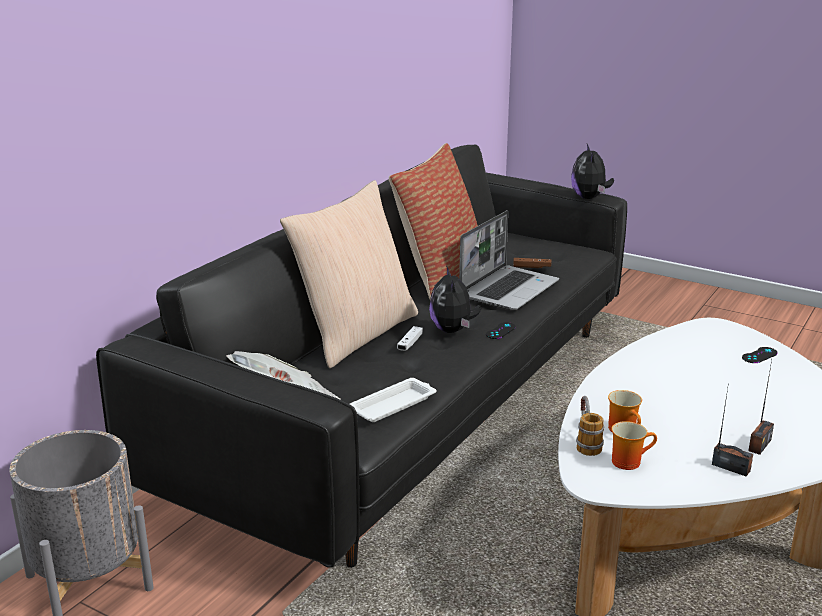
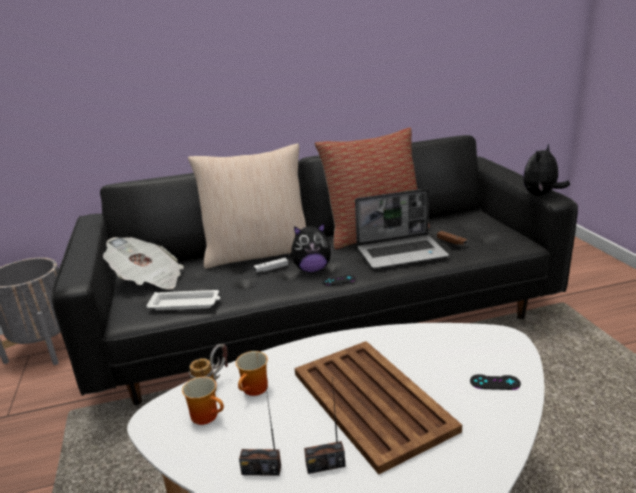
camera: 45 degrees right, 0 degrees up
plush toy [429,265,481,333] -> plush toy turned 135 degrees counterclockwise [291,223,333,272]
radio [712,383,753,476] -> radio turned 105 degrees clockwise [239,388,281,476]
none -> brown tray [295,341,462,475]

